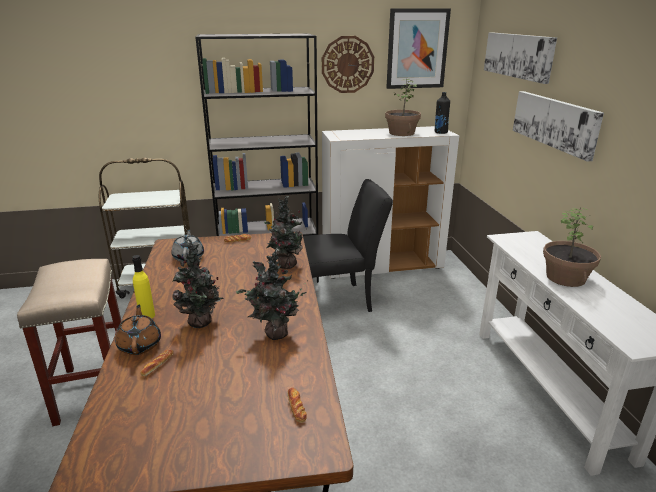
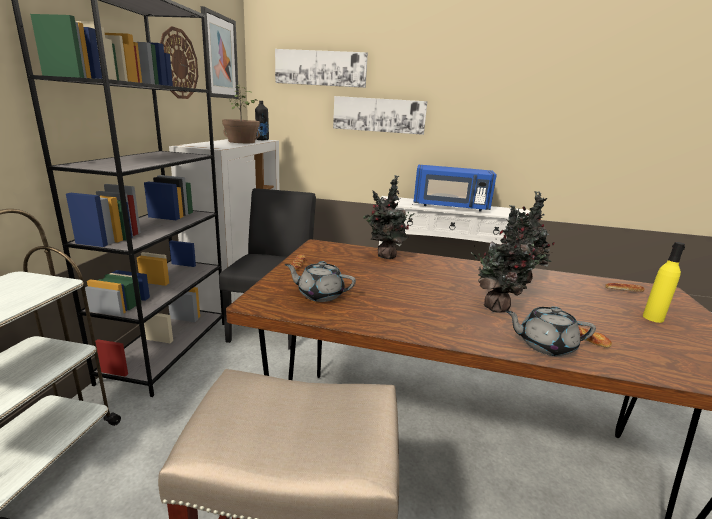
camera: 70 degrees left, 5 degrees down
brown teapot [115,305,161,355] -> grey teapot [505,306,596,356]
yellow bottle [132,255,155,318] -> yellow bottle moved to [643,242,685,323]
potted plant [543,208,601,287] -> blue microwave [413,165,497,212]

